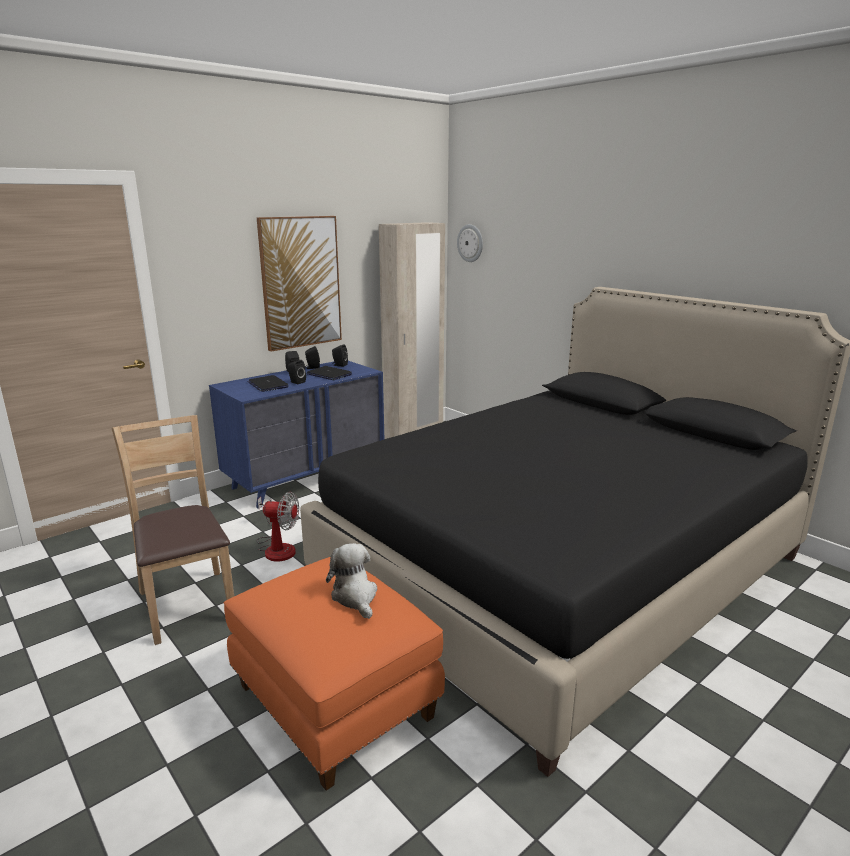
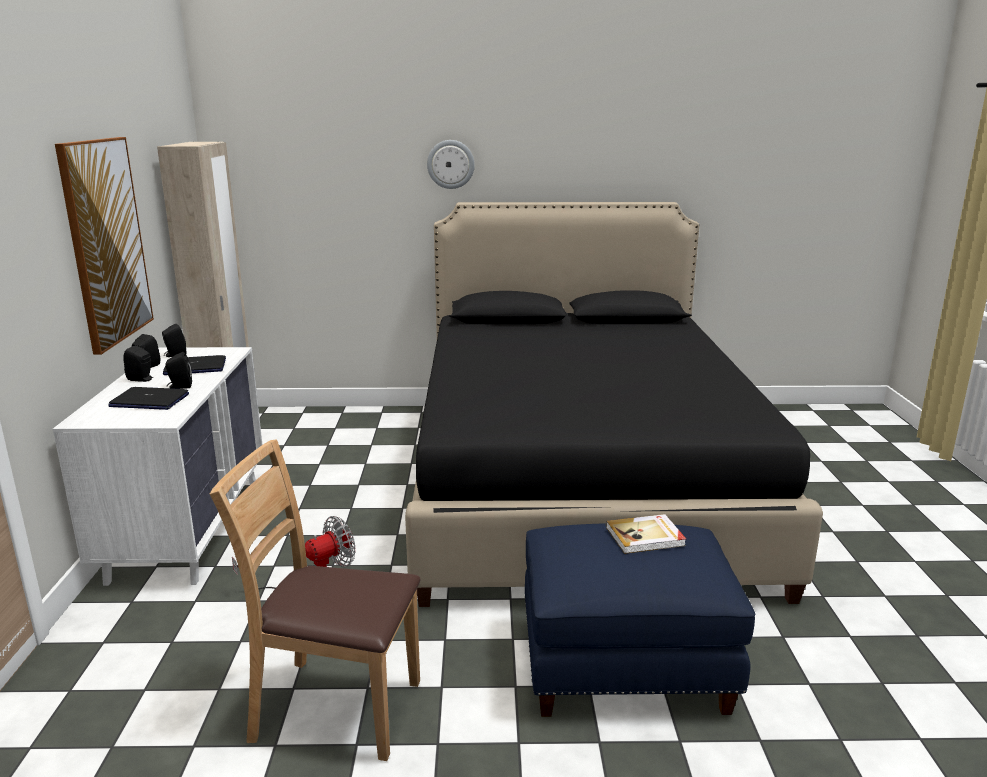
camera: 50 degrees left, 0 degrees up
blue dresser [209,361,384,508] -> white dresser [53,347,262,586]
orange ottoman [224,557,445,790] -> blue ottoman [525,523,755,717]
plush toy [326,543,377,619] -> book [606,514,686,554]
wall clock [457,224,483,262] -> wall clock moved to [427,140,475,189]

